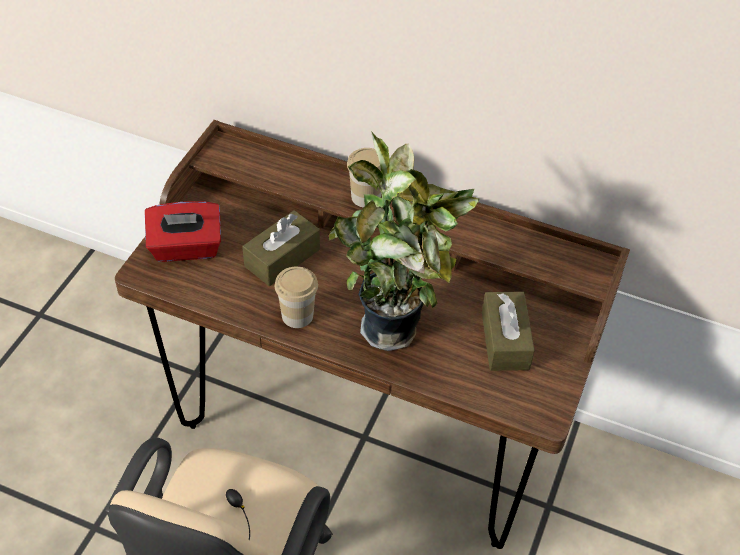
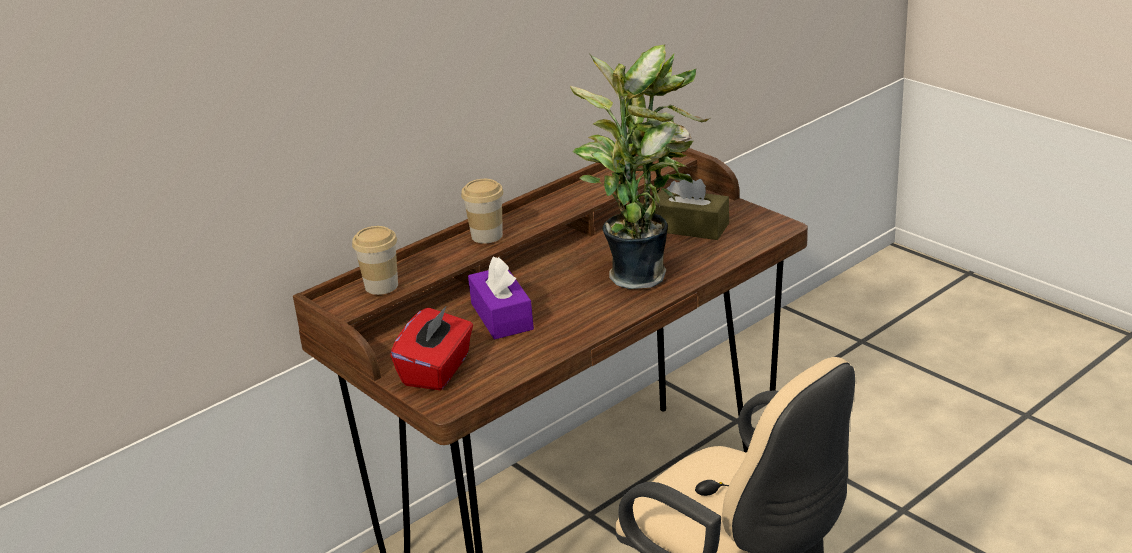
camera: 60 degrees left, 20 degrees down
brown tissue box [242,210,320,286] -> purple tissue box [468,257,534,339]
cup [275,266,318,328] -> cup moved to [352,226,398,295]

